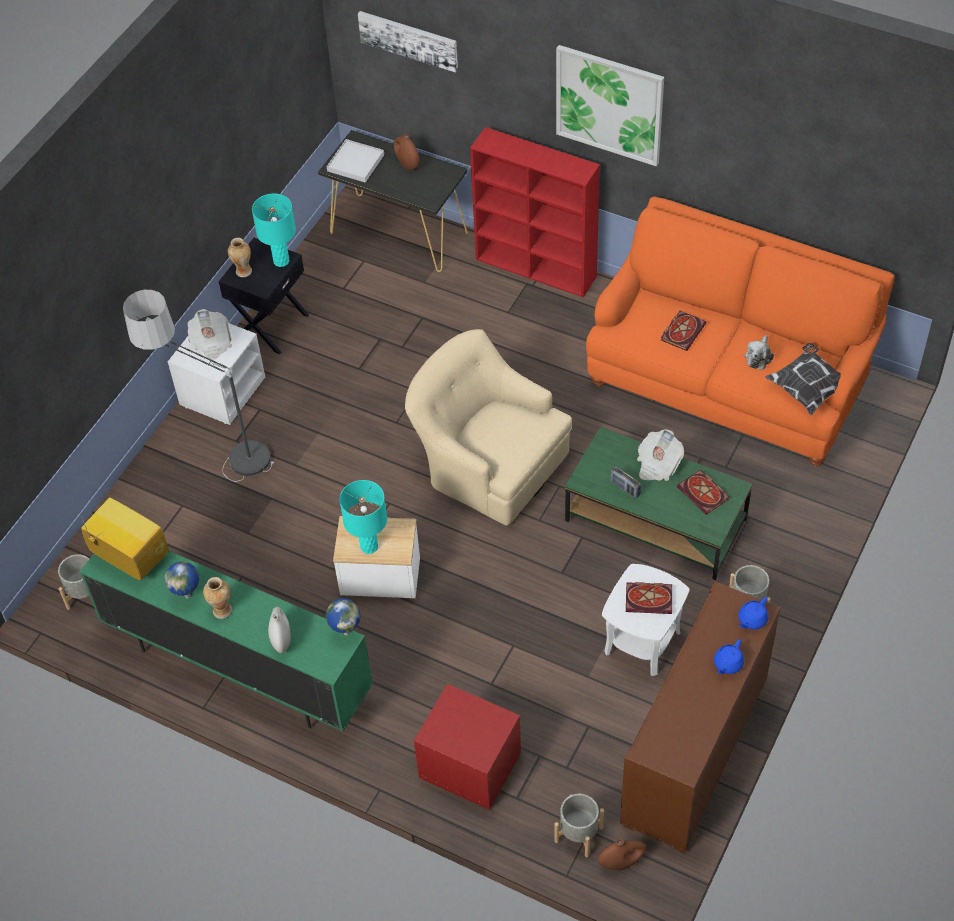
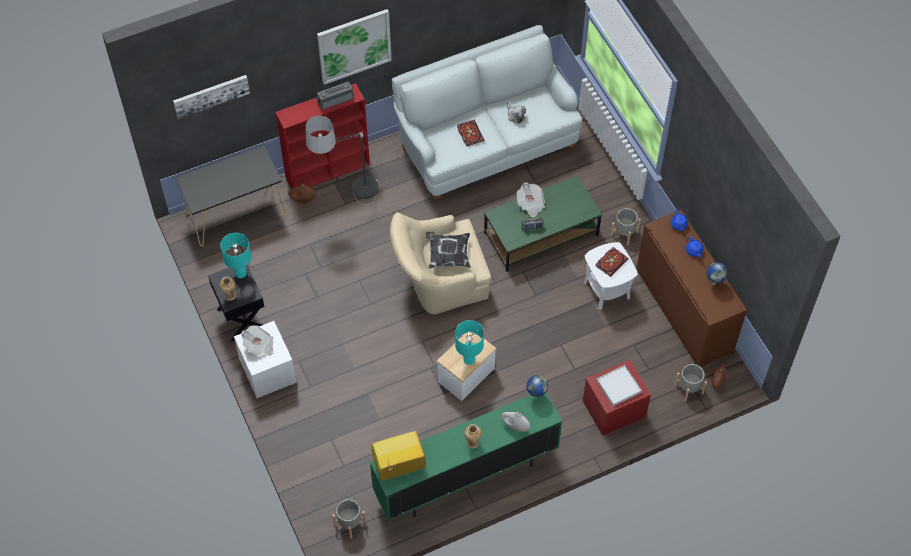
camera: 55 degrees left, 5 degrees up
floor lamp [123,290,274,482] -> floor lamp moved to [306,115,379,204]
globe [165,561,199,599] -> globe moved to [707,262,728,285]
white tray [327,139,384,183] -> white tray moved to [596,365,642,406]
brown vase [394,134,419,170] -> brown vase moved to [288,183,316,204]
orange sofa [586,197,894,466] -> white sofa [392,25,582,200]
book [677,469,729,515] -> none
pillow [765,343,841,415] -> pillow moved to [426,231,471,269]
none -> radio [316,81,353,110]

